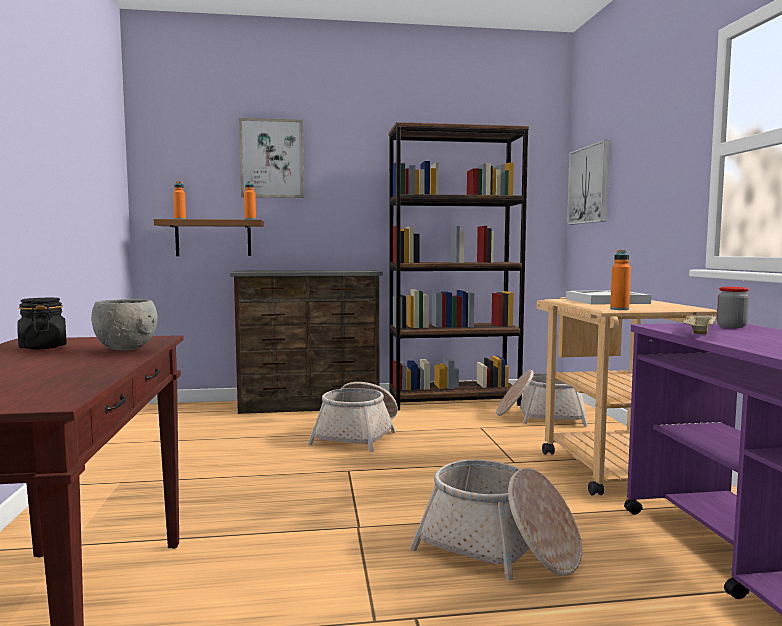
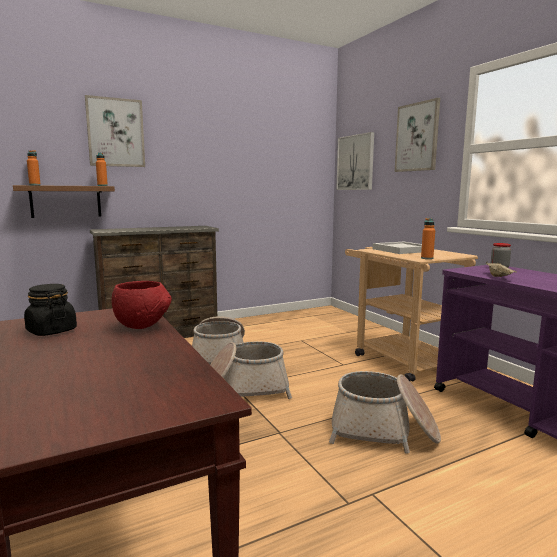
camera: 20 degrees left, 5 degrees up
grey bowl [91,299,158,351] -> red bowl [112,281,172,329]
brown bookcase [389,122,529,410] -> none
basket [496,370,588,427] -> basket moved to [210,341,292,399]
none -> picture [395,98,440,172]

